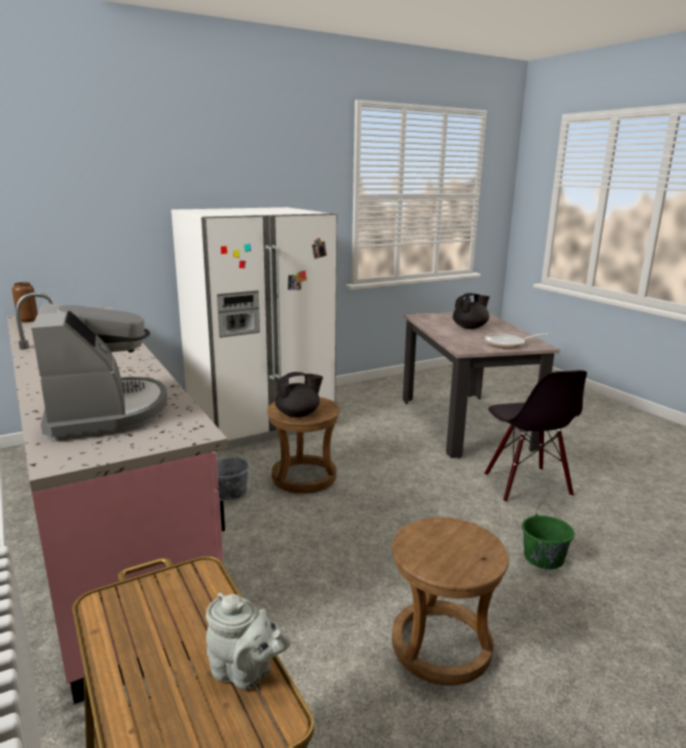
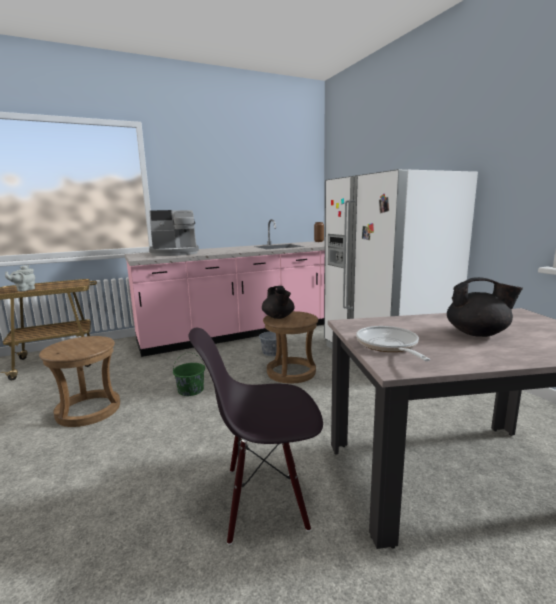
camera: 95 degrees right, 5 degrees down
black teapot [453,293,490,329] -> black teapot turned 45 degrees counterclockwise [447,277,523,337]
green bucket [522,503,575,569] -> green bucket moved to [173,352,205,396]

